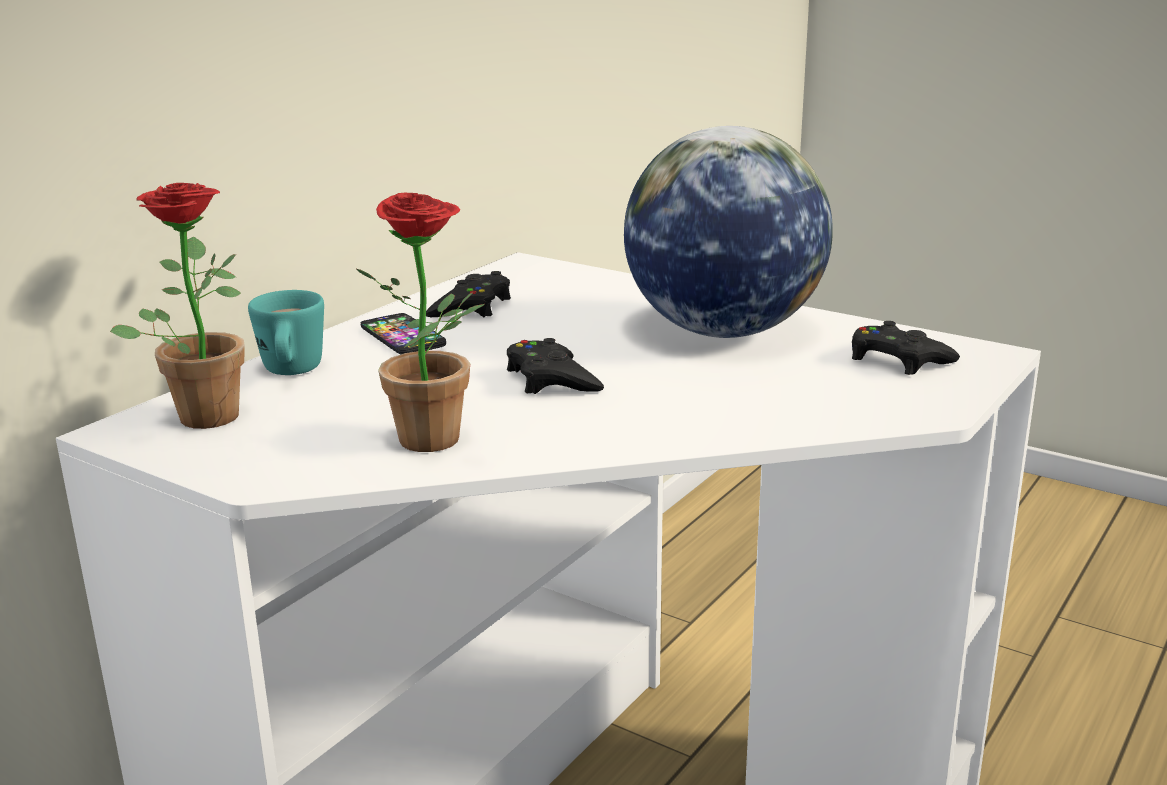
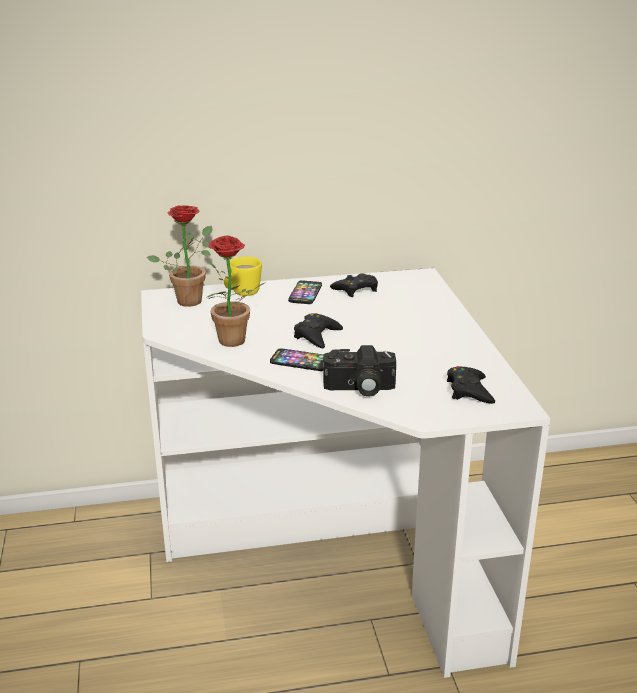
camera: 45 degrees right, 5 degrees up
turquoise mug [248,290,324,375] -> yellow mug [224,256,262,296]
globe [624,126,833,338] -> none
none -> phone [270,348,324,371]
none -> camera [323,345,396,397]

